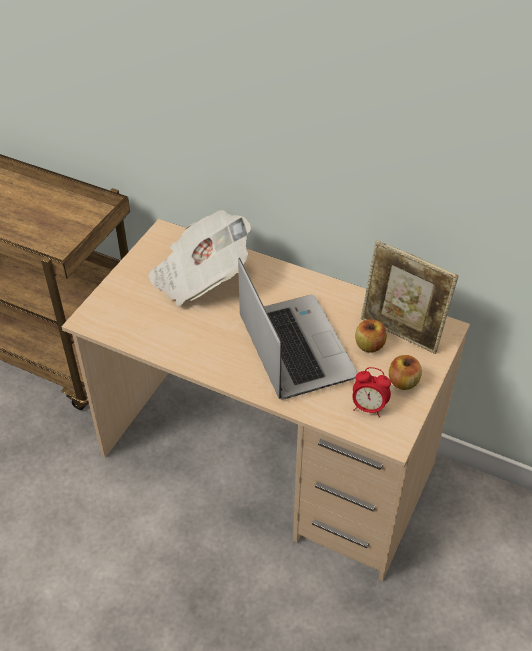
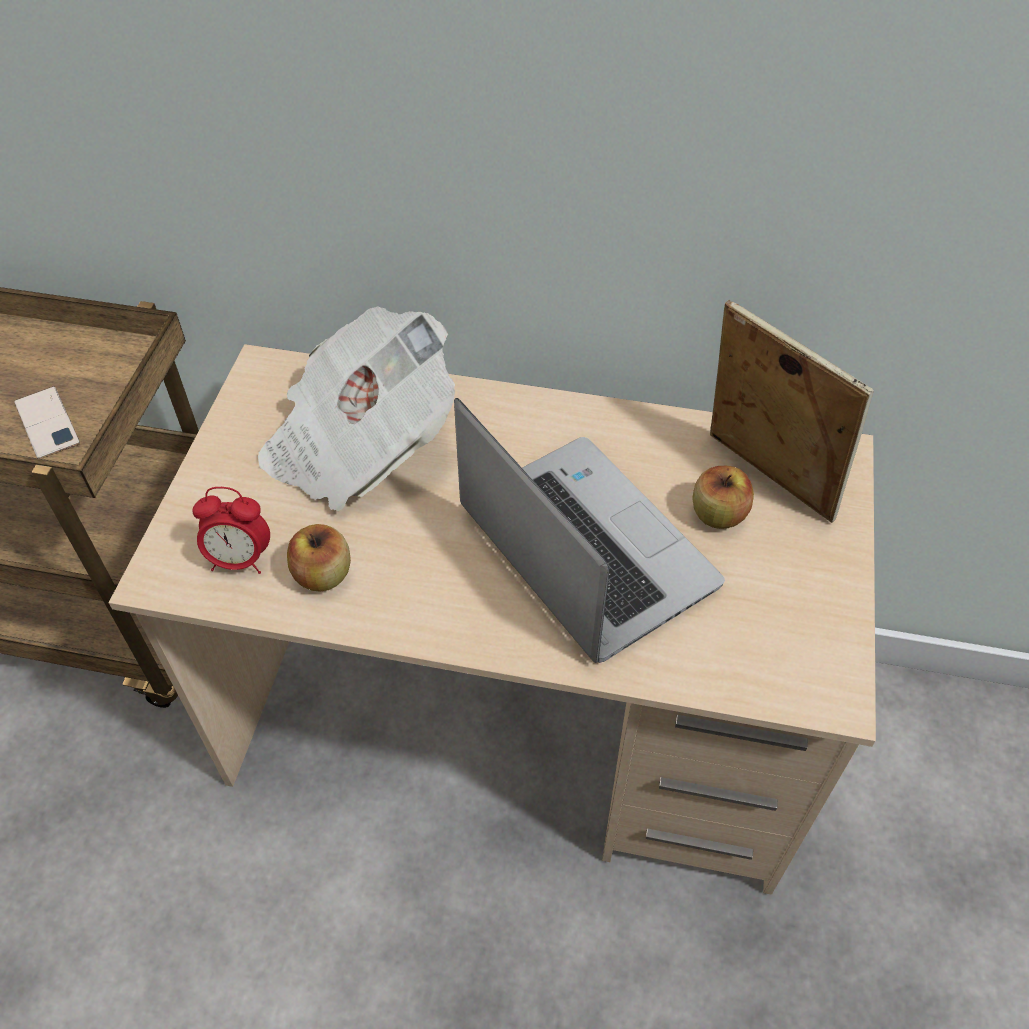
camera: 15 degrees left, 5 degrees up
alarm clock [352,367,391,417] -> alarm clock moved to [193,487,270,574]
picture frame [361,240,458,354] -> picture frame turned 150 degrees counterclockwise [710,300,874,523]
apple [389,355,422,390] -> apple moved to [287,524,351,592]
none -> phone [14,386,80,459]

